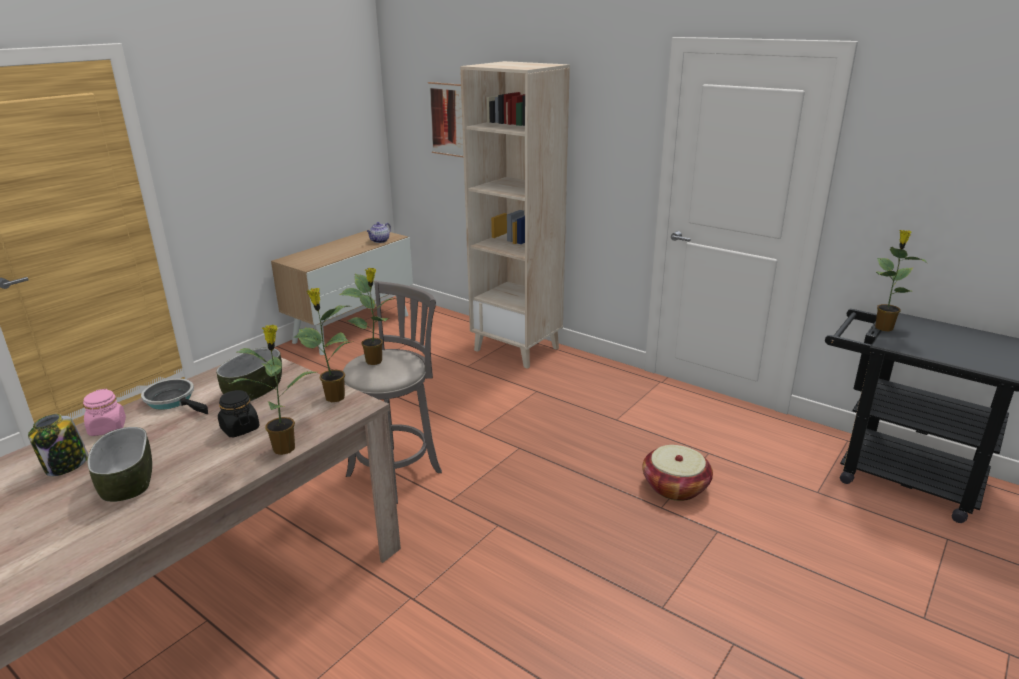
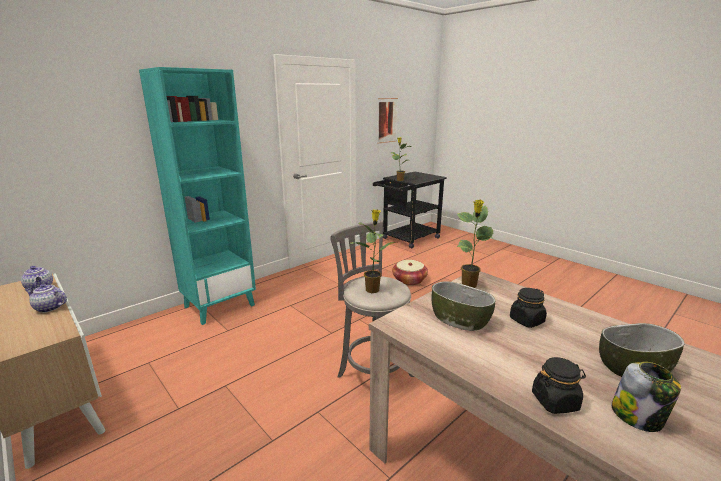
camera: 80 degrees left, 5 degrees down
pink jar [83,389,126,436] -> black jar [532,357,586,414]
frying pan [141,379,208,414] -> none
potted plant [229,325,316,455] -> none
picture [428,82,464,158] -> picture moved to [378,98,398,143]
beige bookcase [460,61,570,369] -> turquoise bookcase [139,67,256,325]
none -> teapot [25,284,67,313]

